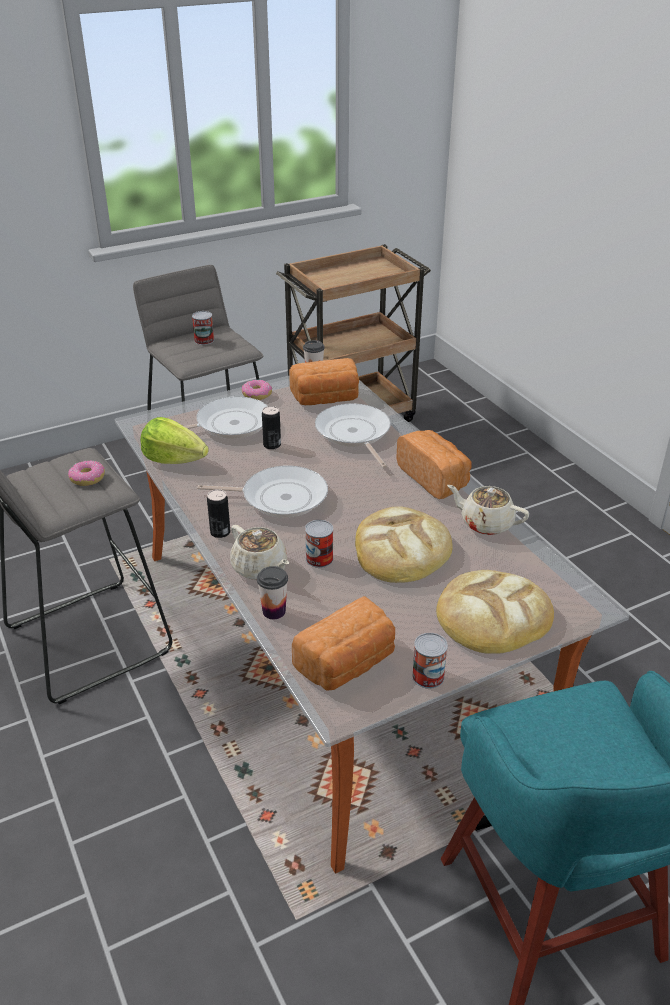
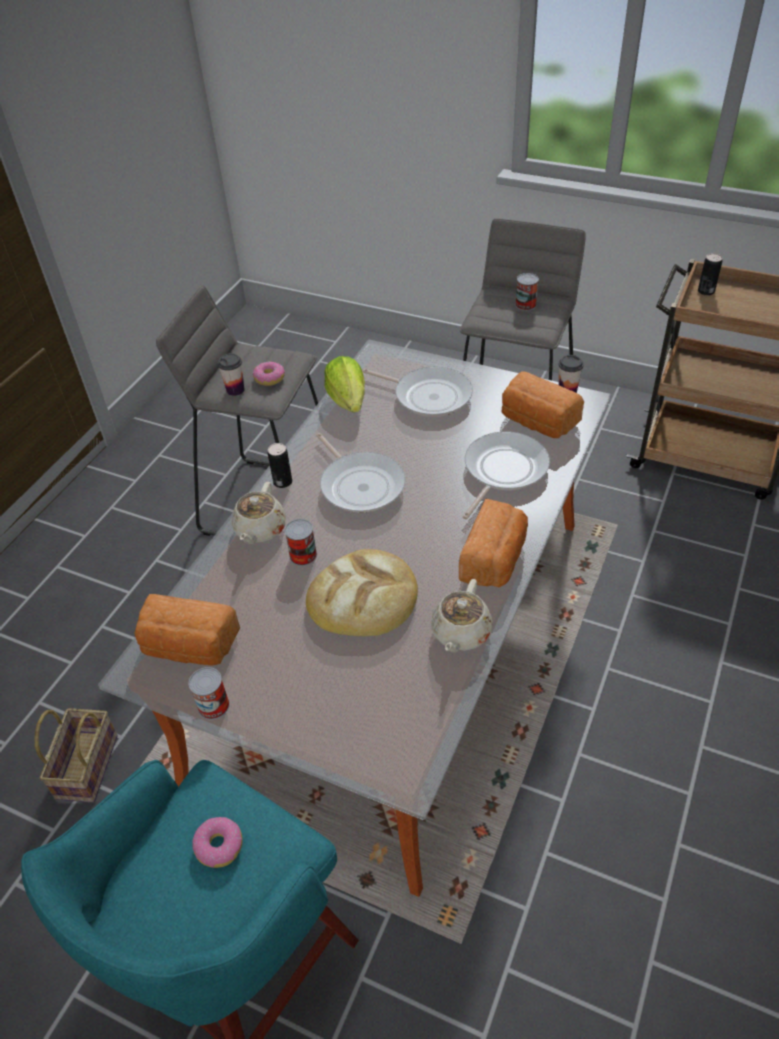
camera: 55 degrees right, 10 degrees up
donut [242,380,272,400] -> donut moved to [192,817,243,868]
cup [257,566,288,619] -> cup moved to [218,353,244,396]
can [262,406,281,450] -> can moved to [698,253,723,296]
bread [436,570,554,654] -> none
beige teapot [447,485,529,535] -> beige teapot turned 150 degrees counterclockwise [431,579,493,653]
none -> basket [35,708,118,802]

